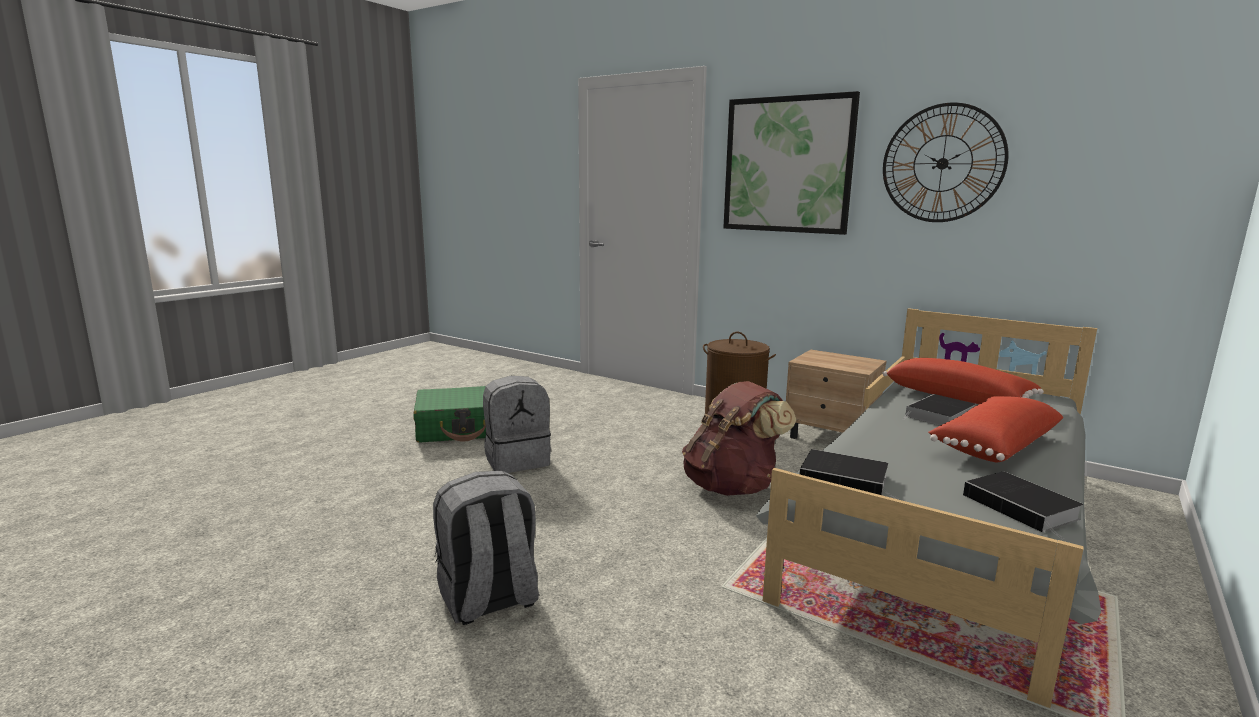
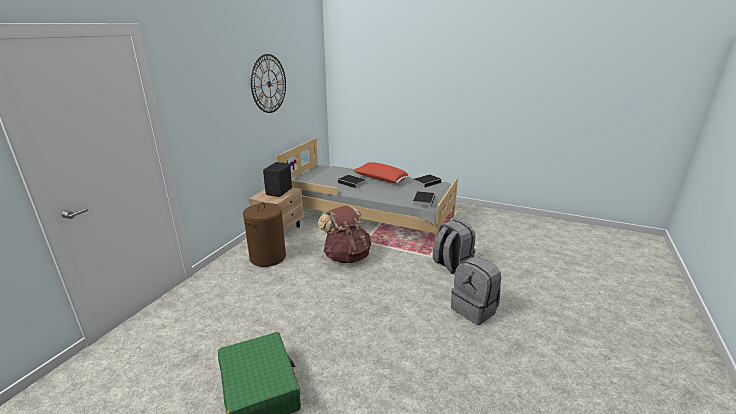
camera: 100 degrees left, 10 degrees up
grey backpack [483,376,551,473] -> grey backpack moved to [433,219,475,274]
picture [723,91,860,235] -> none
red pillow [882,358,1044,404] -> none
none -> black speaker [263,162,292,197]

